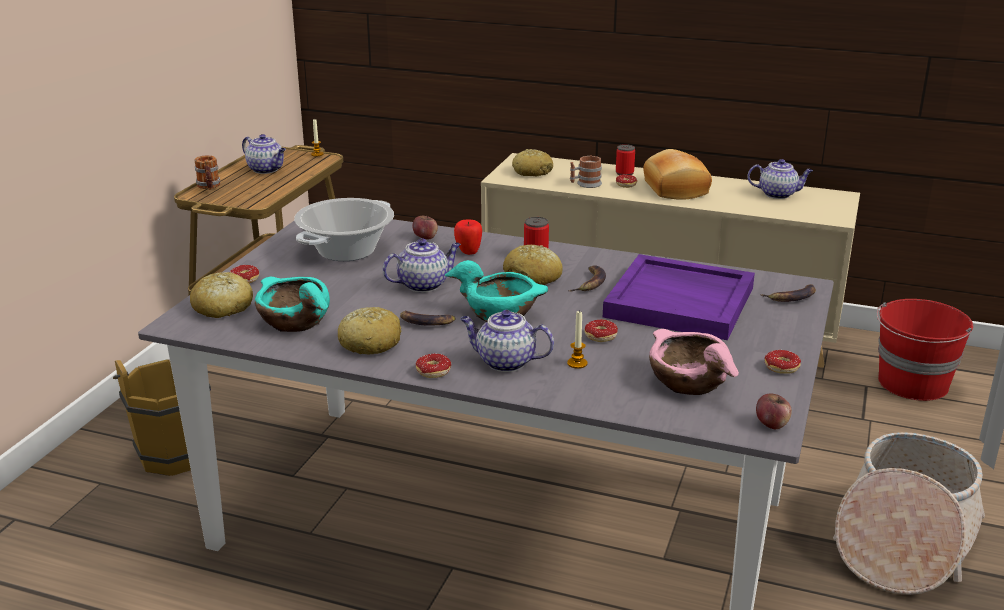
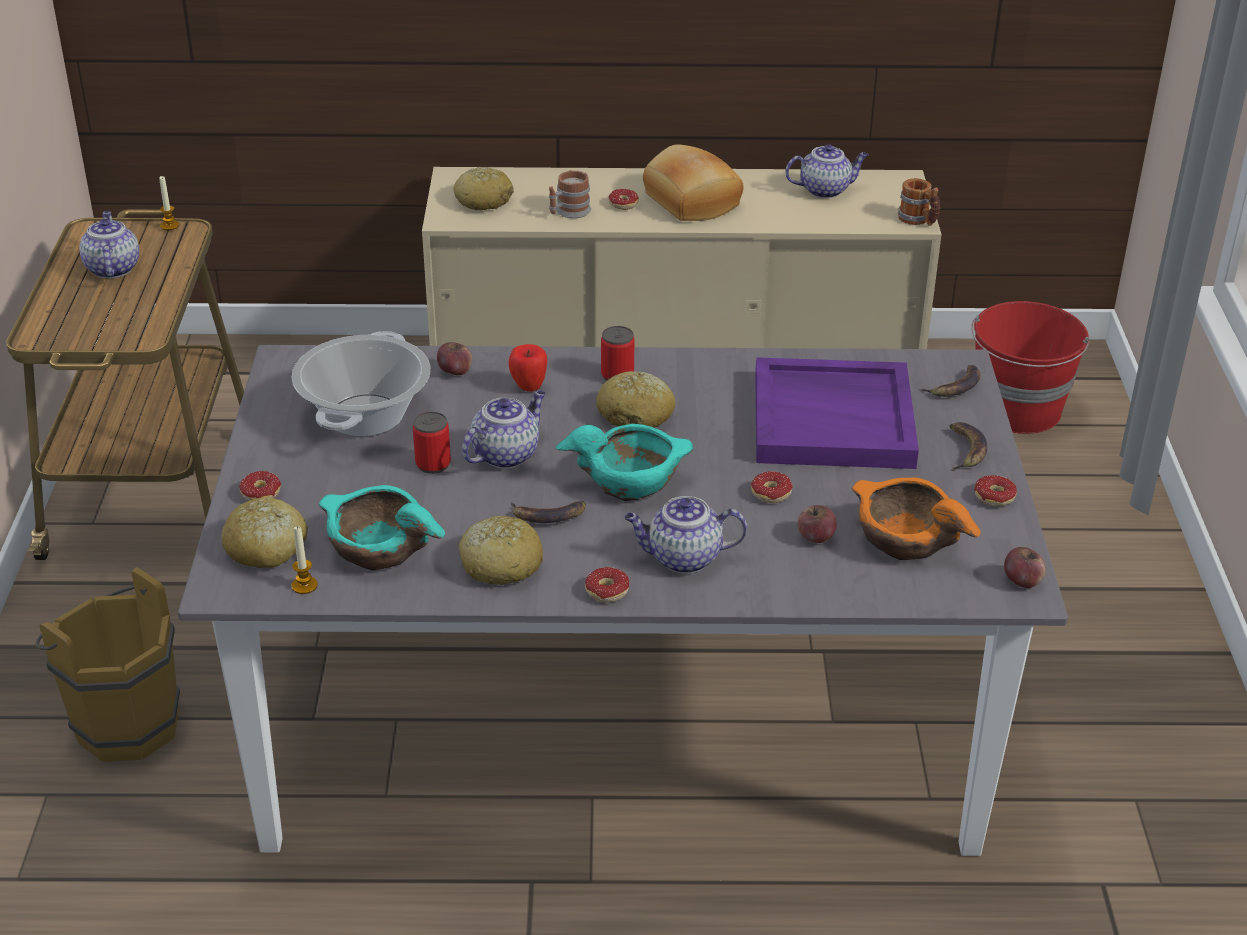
camera: 20 degrees left, 10 degrees up
mug [195,155,220,190] -> mug moved to [898,178,940,226]
teapot [242,134,286,174] -> teapot turned 120 degrees counterclockwise [79,211,139,278]
candle [567,311,587,369] -> candle moved to [291,526,318,594]
banana [568,265,606,292] -> banana moved to [950,422,987,471]
can [616,144,635,175] -> can moved to [413,412,451,474]
pink bowl [649,329,739,395] -> orange bowl [852,478,981,560]
basket [833,432,985,595] -> none
none -> apple [798,505,837,543]

